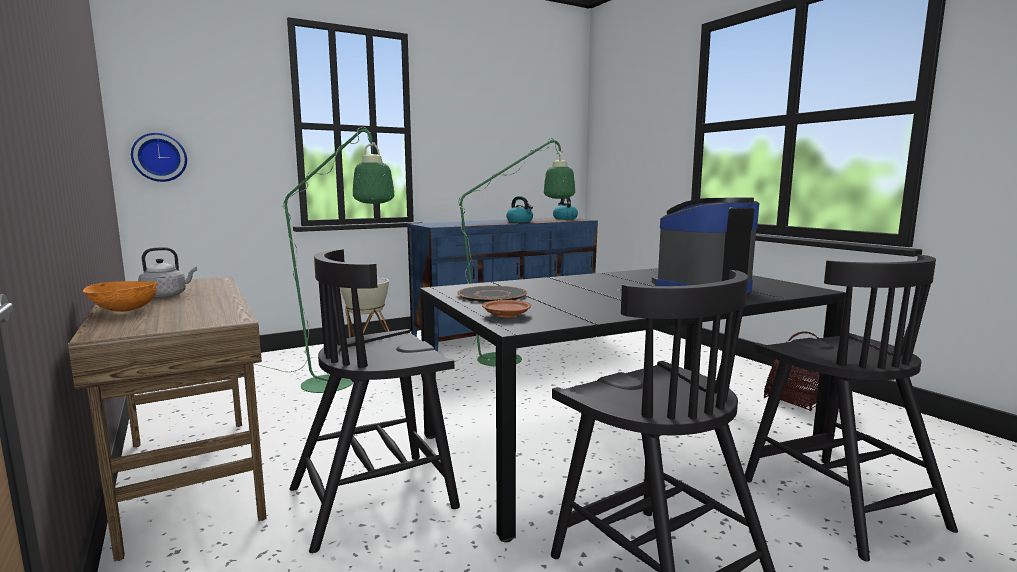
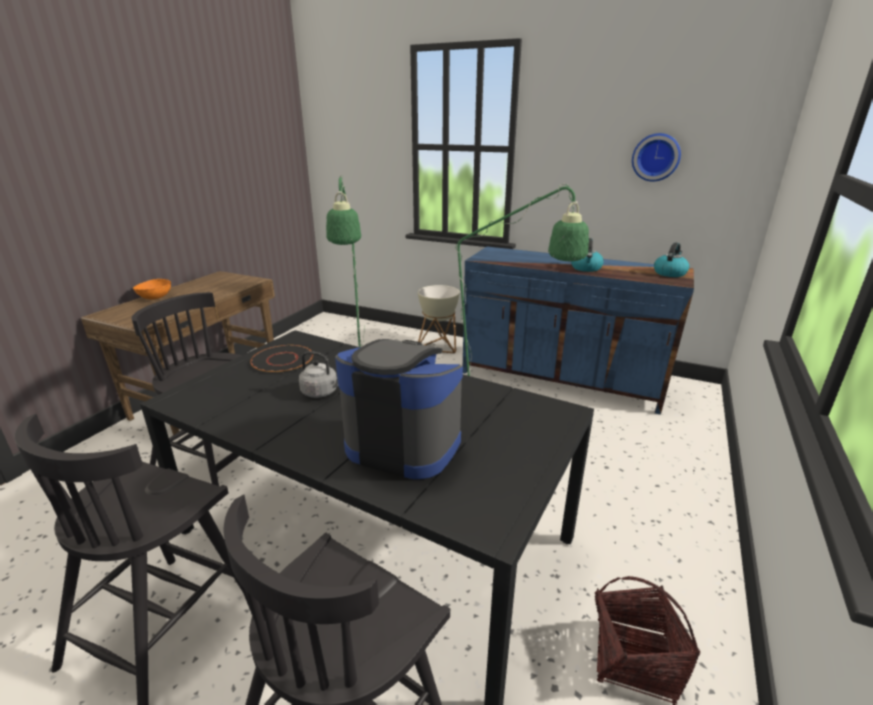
camera: 55 degrees right, 15 degrees up
wall clock [131,133,187,182] -> wall clock moved to [632,133,681,182]
grey kettle [138,247,197,298] -> grey kettle moved to [299,351,338,398]
brown plate [482,300,531,318] -> none

